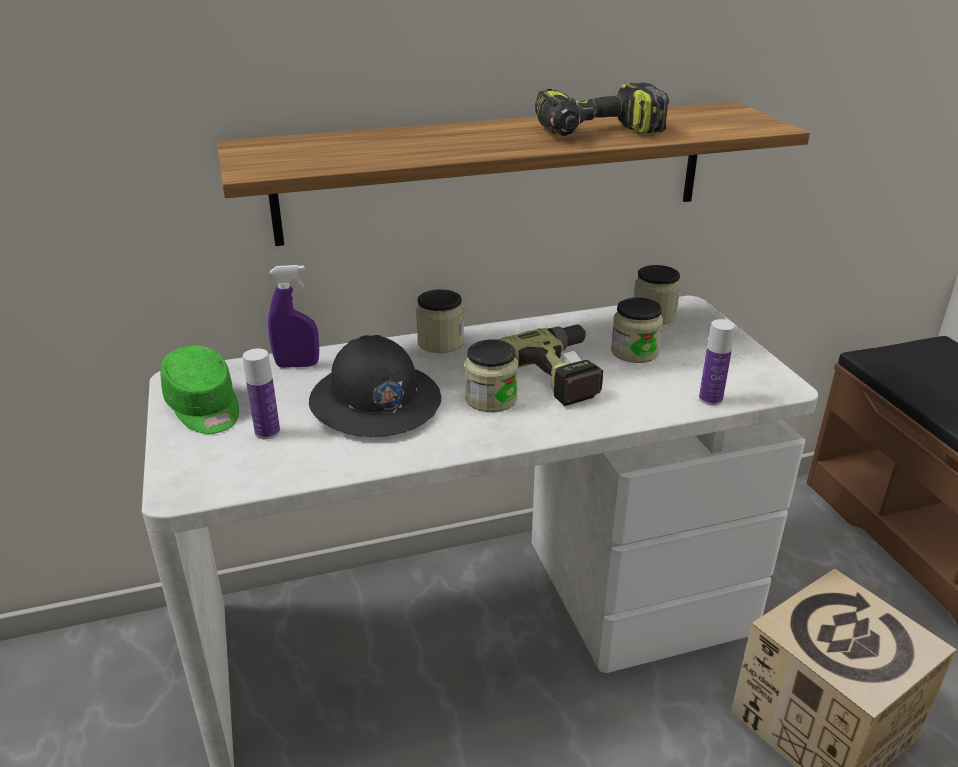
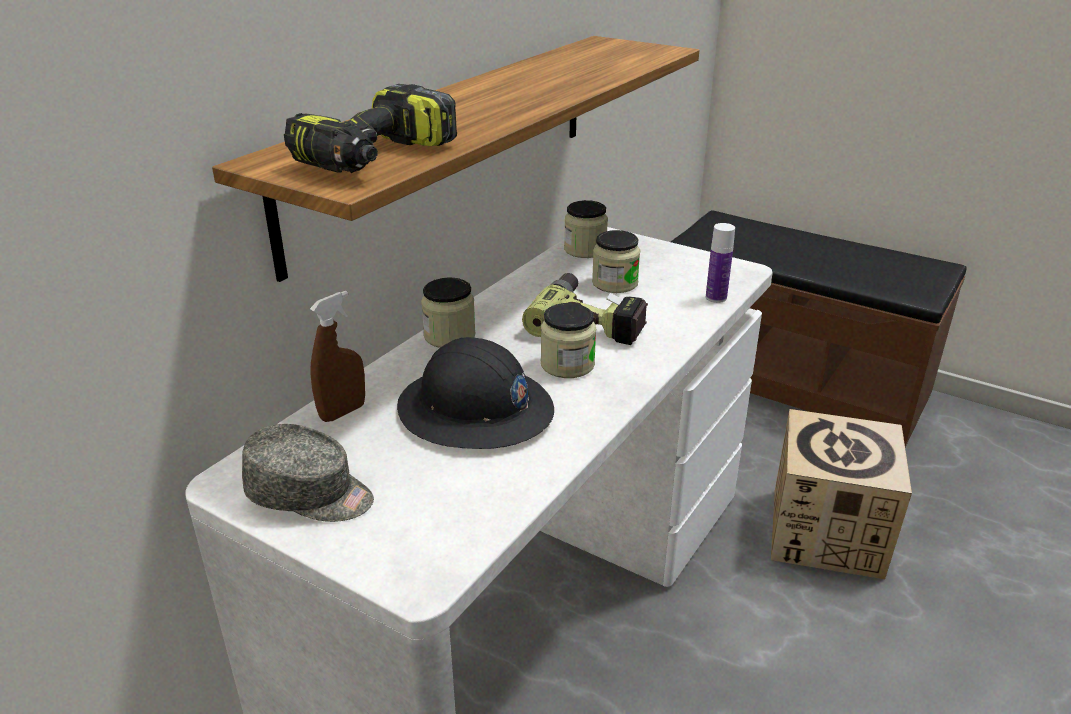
camera: 40 degrees left, 0 degrees up
green cap [161,346,239,434] -> grey cap [242,424,374,522]
bottle [243,348,280,439] -> none
purple spray bottle [268,265,319,368] -> brown spray bottle [310,291,365,422]
power drill [535,82,669,136] -> power drill moved to [284,84,457,173]

